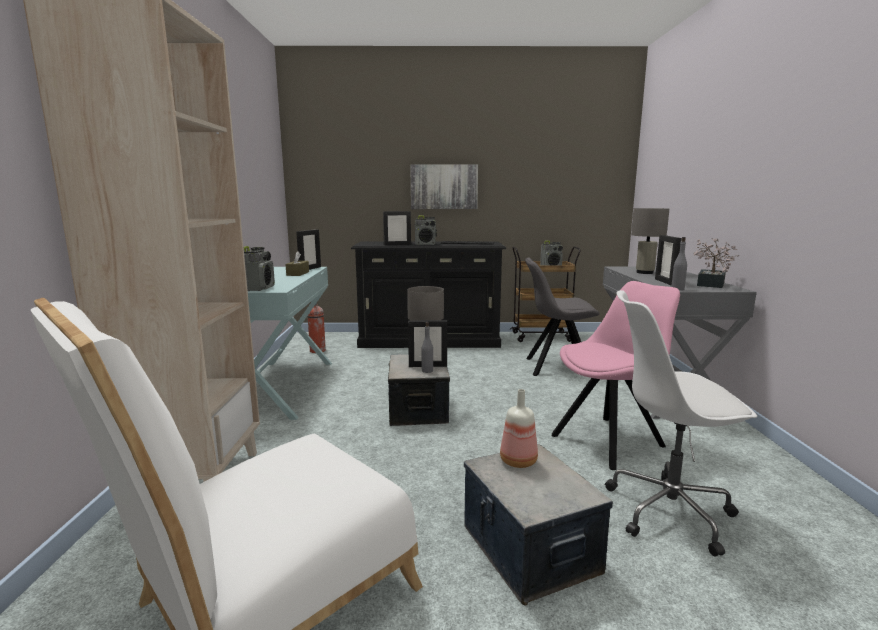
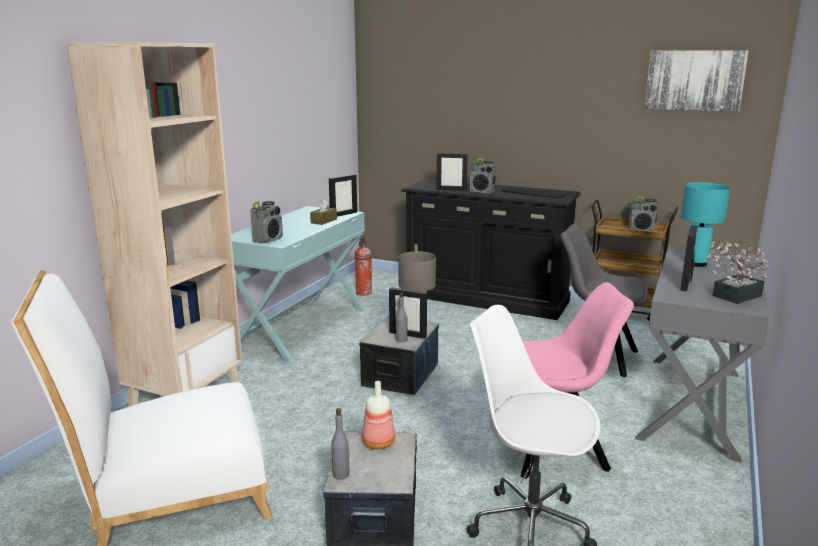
camera: 25 degrees right, 5 degrees up
picture [410,164,478,209] -> picture moved to [644,50,749,112]
grey table lamp [631,208,669,274] -> turquoise table lamp [681,182,730,267]
grey bottle [671,237,687,290] -> grey bottle moved to [331,408,350,480]

